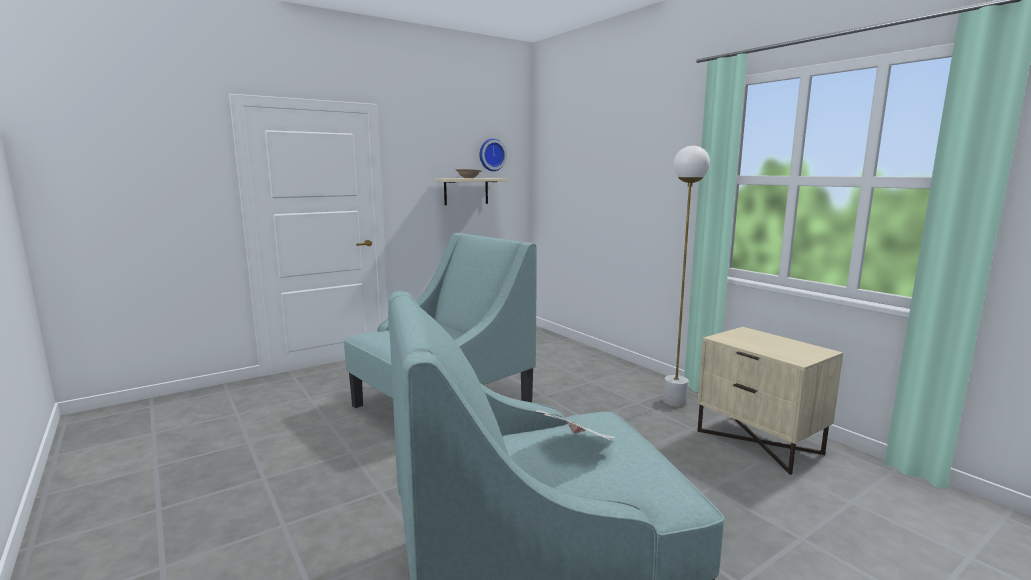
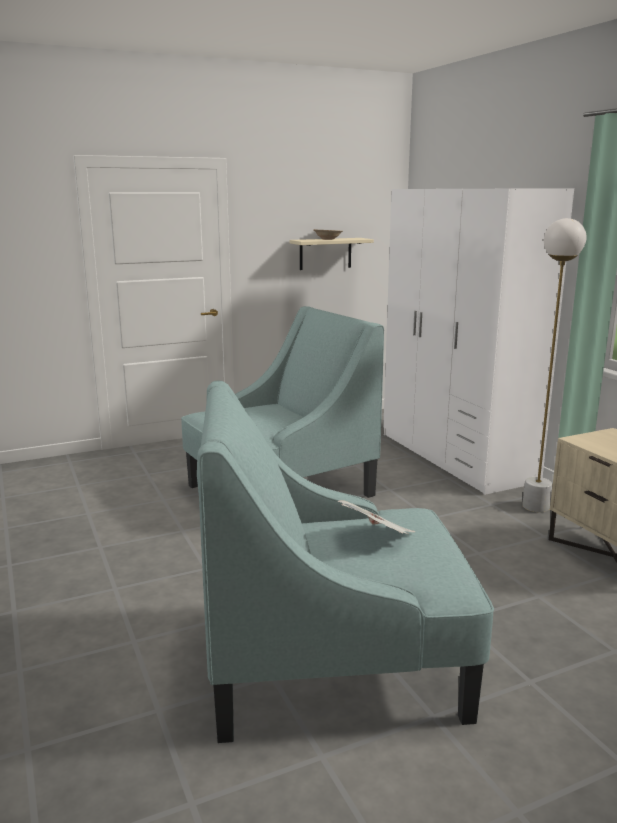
camera: 10 degrees right, 5 degrees up
wall clock [479,139,507,171] -> none
none -> white wardrobe [383,188,574,495]

